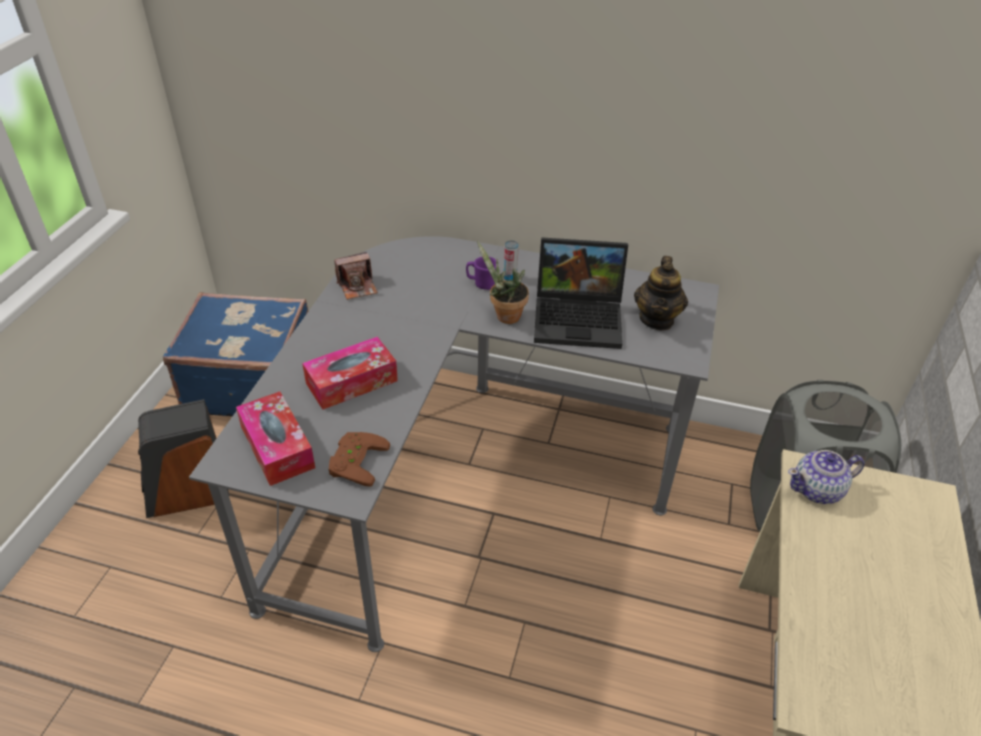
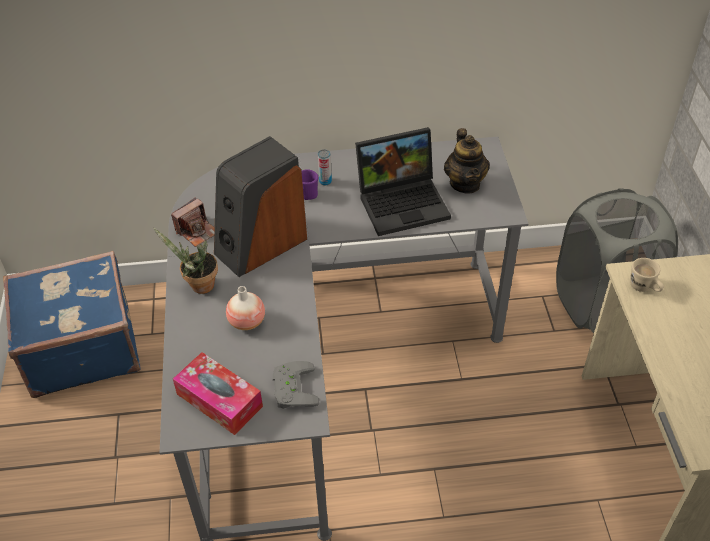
camera: 20 degrees left, 5 degrees up
speaker [138,399,229,518] -> speaker moved to [214,136,307,277]
tissue box [302,336,398,410] -> vase [226,286,265,330]
brown game controller [329,432,390,487] -> grey game controller [273,361,319,409]
potted plant [477,241,529,324] -> potted plant moved to [154,228,218,294]
teapot [788,450,865,504] -> beige mug [630,258,664,292]

